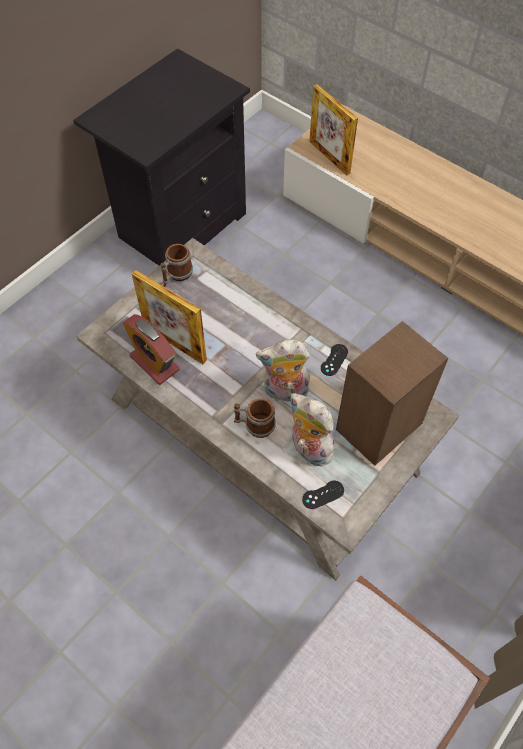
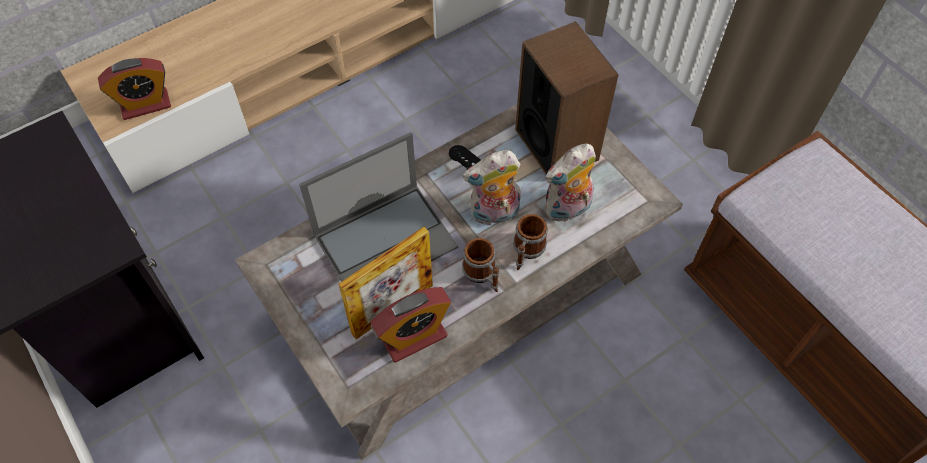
camera: 75 degrees left, 0 degrees up
mug [160,244,193,287] -> mug moved to [462,238,500,292]
plush toy [256,339,310,402] -> plush toy turned 60 degrees clockwise [462,150,521,226]
black game controller [302,481,344,509] -> none
picture frame [309,84,358,175] -> alarm clock [98,58,171,120]
none -> laptop [299,132,458,282]

